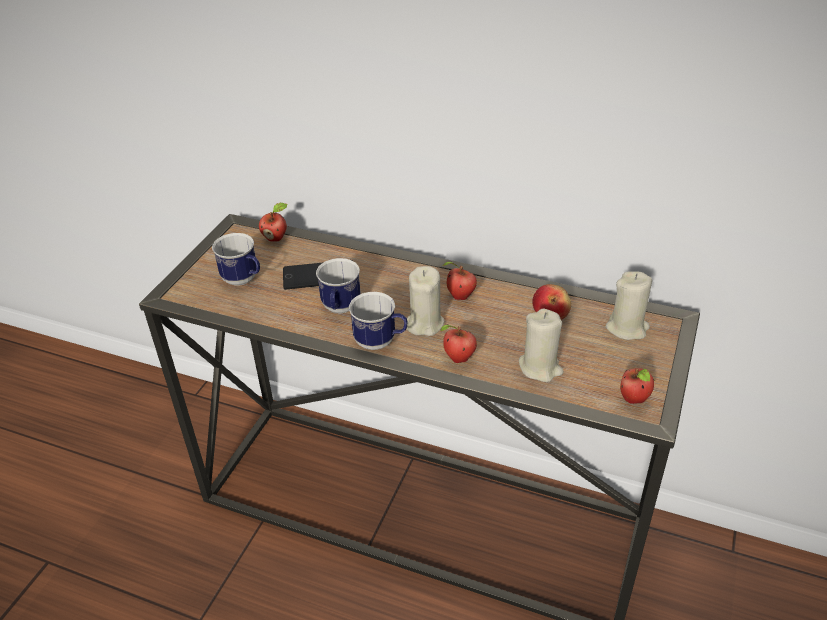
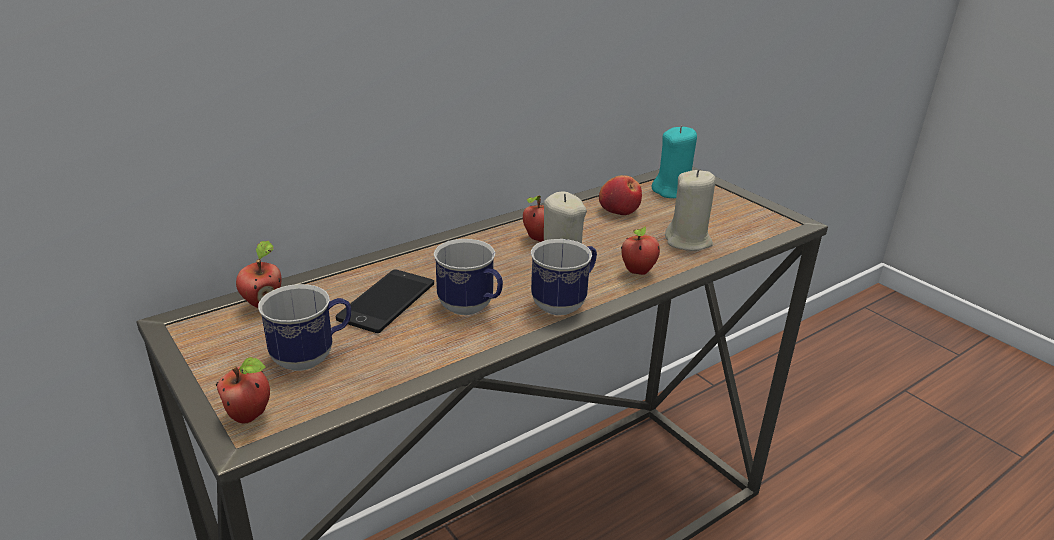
camera: 60 degrees left, 10 degrees down
beige candle [606,271,652,340] -> turquoise candle [652,126,697,198]
apple [620,368,655,404] -> apple moved to [216,357,270,423]

